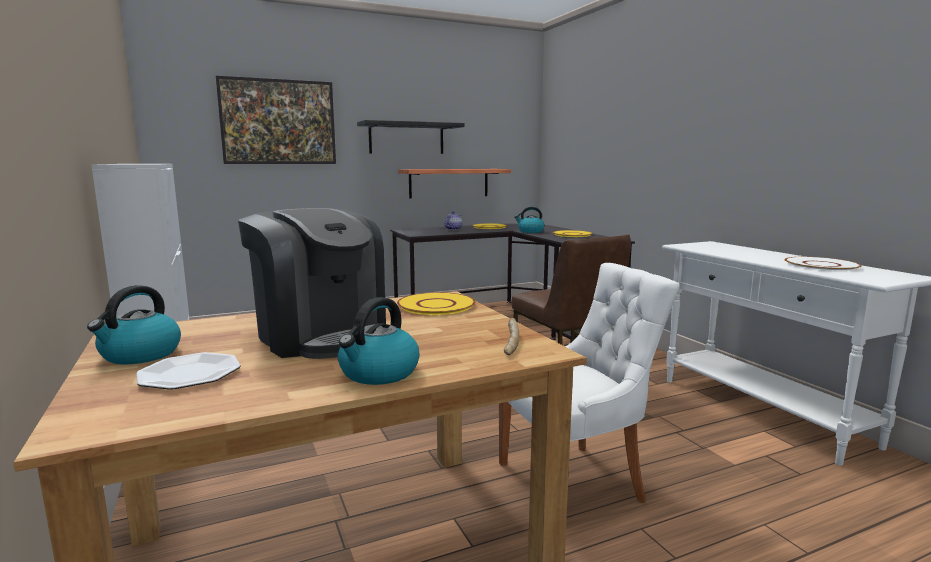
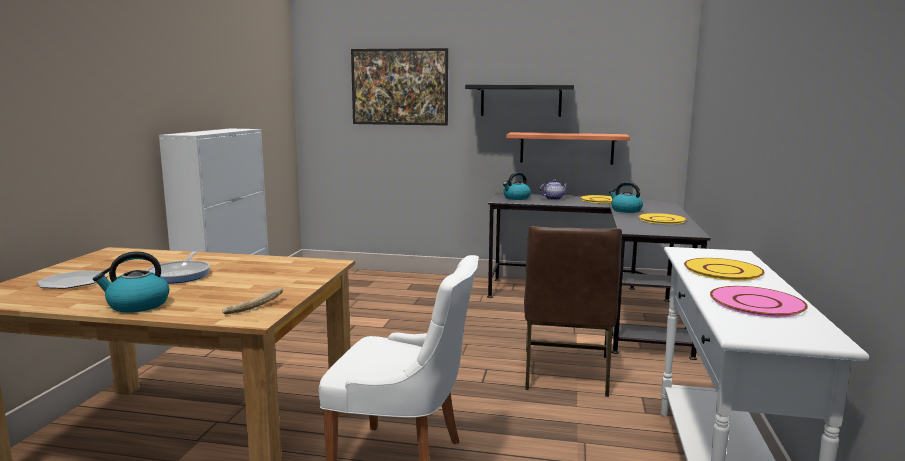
camera: 35 degrees right, 0 degrees up
kettle [87,285,181,364] -> kettle moved to [503,172,531,200]
coffee machine [238,208,386,359] -> frying pan [146,251,210,284]
yellow plate [397,292,475,315] -> yellow plate moved to [684,258,765,281]
white plate [784,257,862,271] -> pink plate [710,286,808,317]

